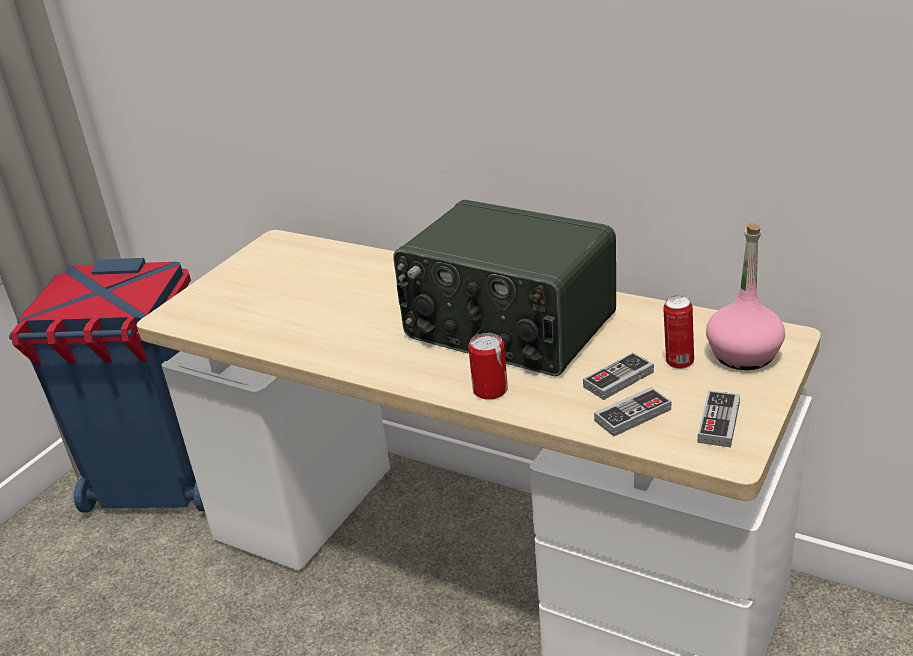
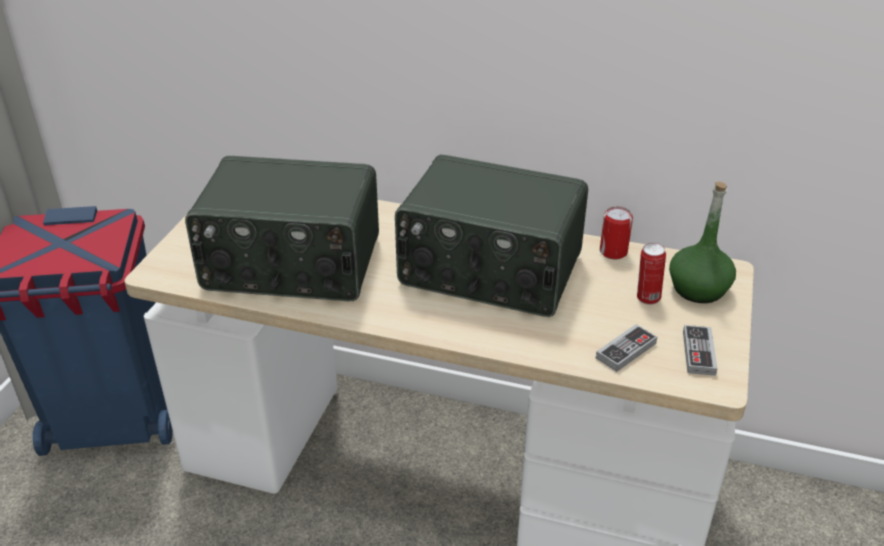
camera: 15 degrees left, 5 degrees up
can [468,333,508,400] -> can moved to [600,206,633,259]
game controller [583,352,654,400] -> none
pink bottle [706,223,785,370] -> green bottle [669,181,736,303]
none -> radio [185,156,379,301]

